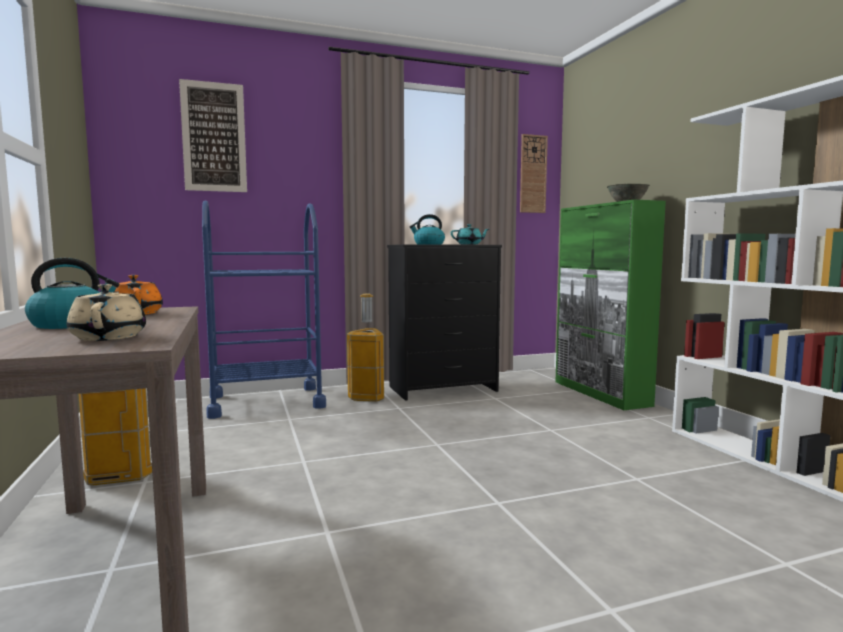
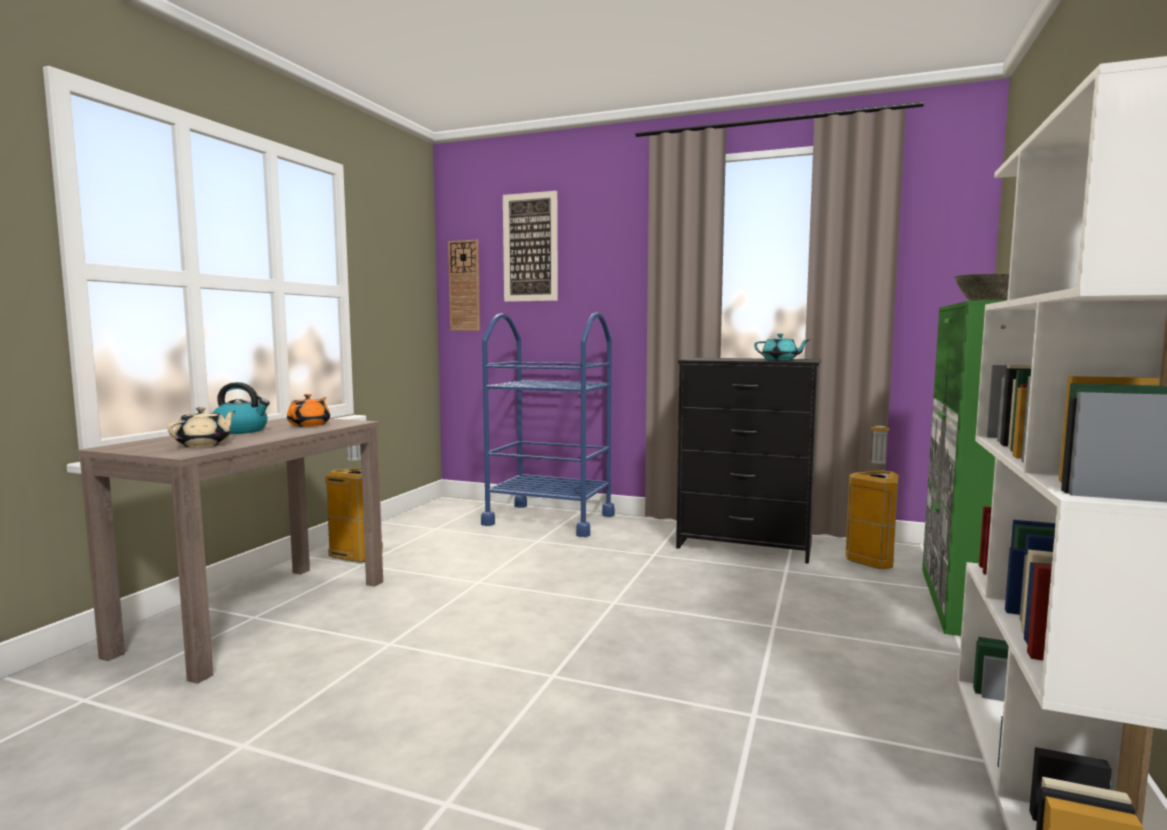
camera: 40 degrees right, 0 degrees up
trash can [347,294,384,402] -> trash can moved to [845,426,899,569]
kettle [409,214,445,245] -> none
wall clock [520,134,548,213] -> wall clock moved to [448,240,480,331]

